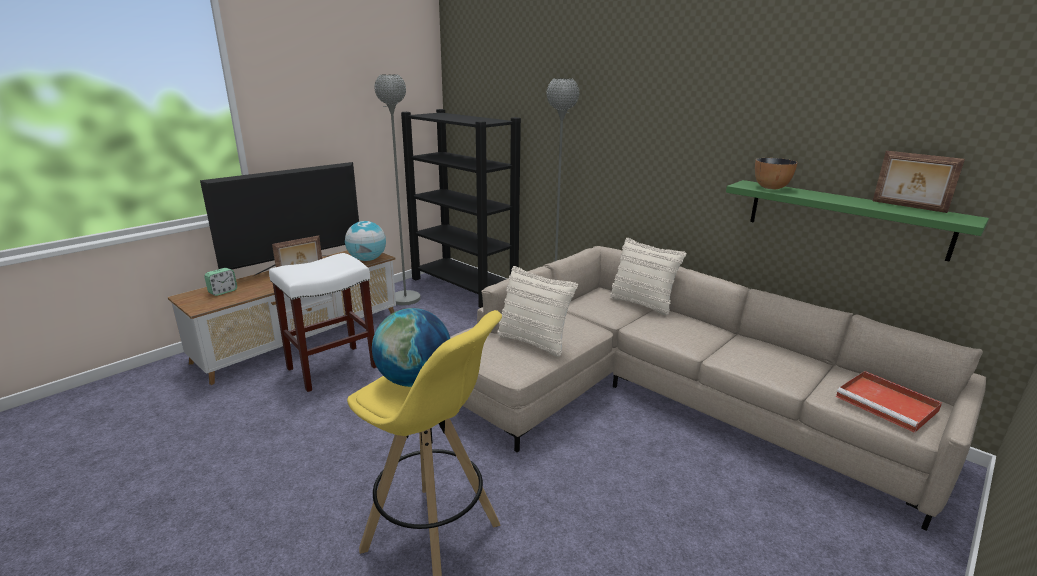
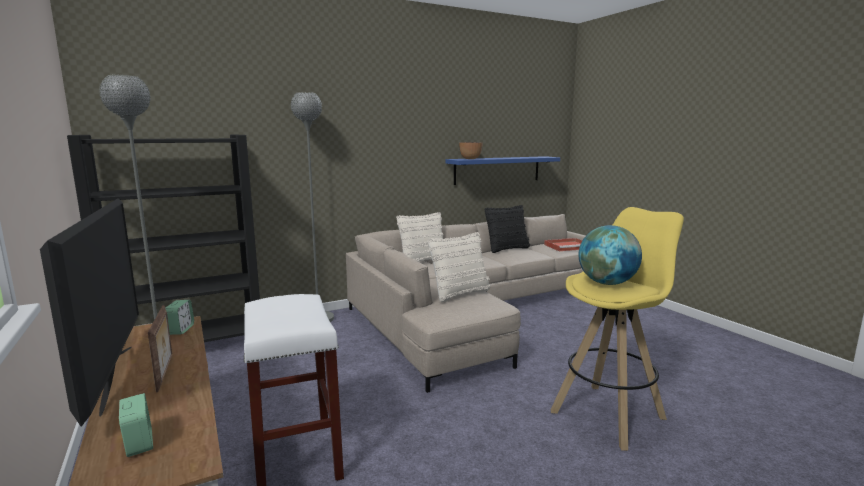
camera: 70 degrees left, 10 degrees down
globe [345,221,386,261] -> alarm clock [165,300,194,335]
green shelf [726,180,989,262] -> blue shelf [446,156,560,185]
picture frame [873,151,965,213] -> none
none -> black pillow [485,205,530,253]

